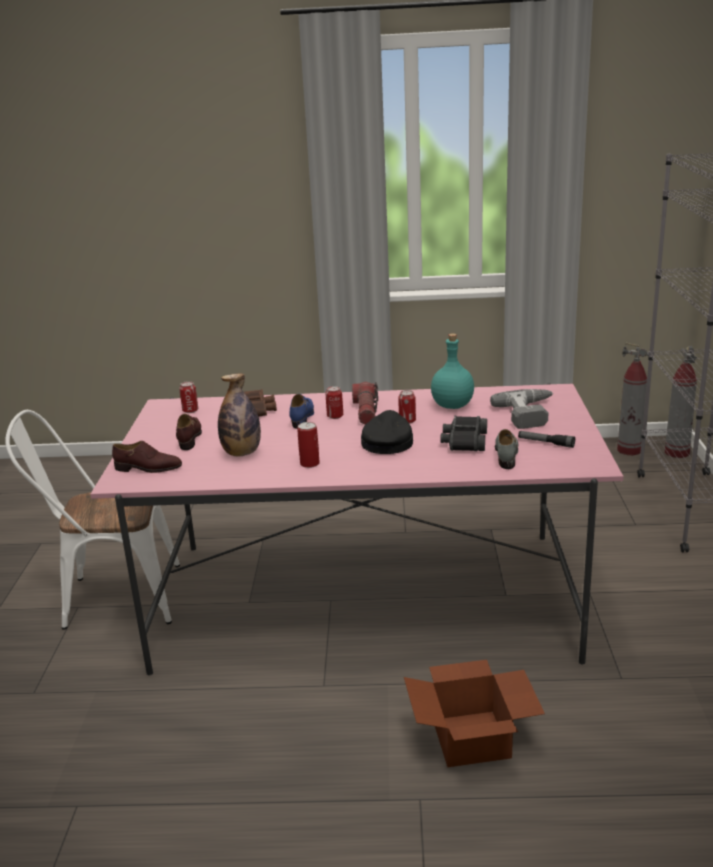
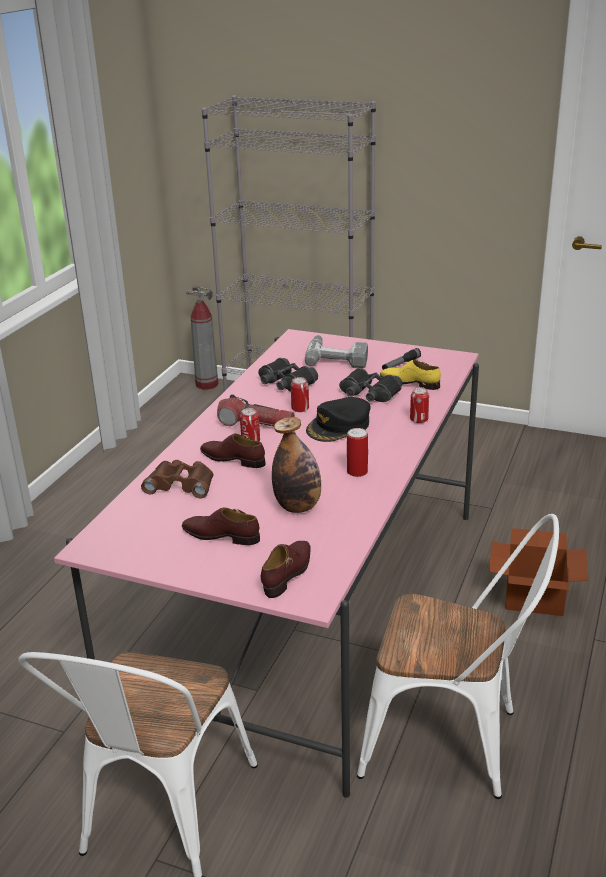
camera: 70 degrees left, 5 degrees up
can [179,381,198,413] -> can moved to [410,387,429,423]
blue shoe [289,394,314,429] -> brown shoe [200,433,266,468]
black cap [361,410,413,454] -> black cap turned 75 degrees counterclockwise [306,397,370,442]
turquoise bottle [431,333,474,409] -> black binoculars [258,358,318,391]
grey shoe [495,429,518,469] -> yellow shoe [380,360,441,390]
fire extinguisher [617,342,649,455] -> none
none -> white chair [357,514,559,799]

